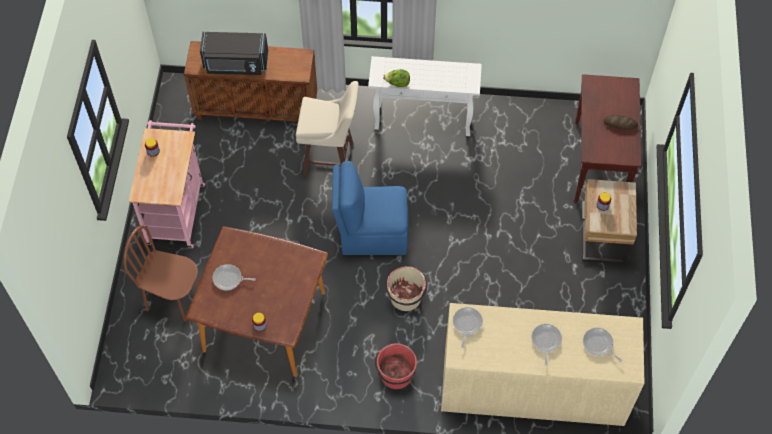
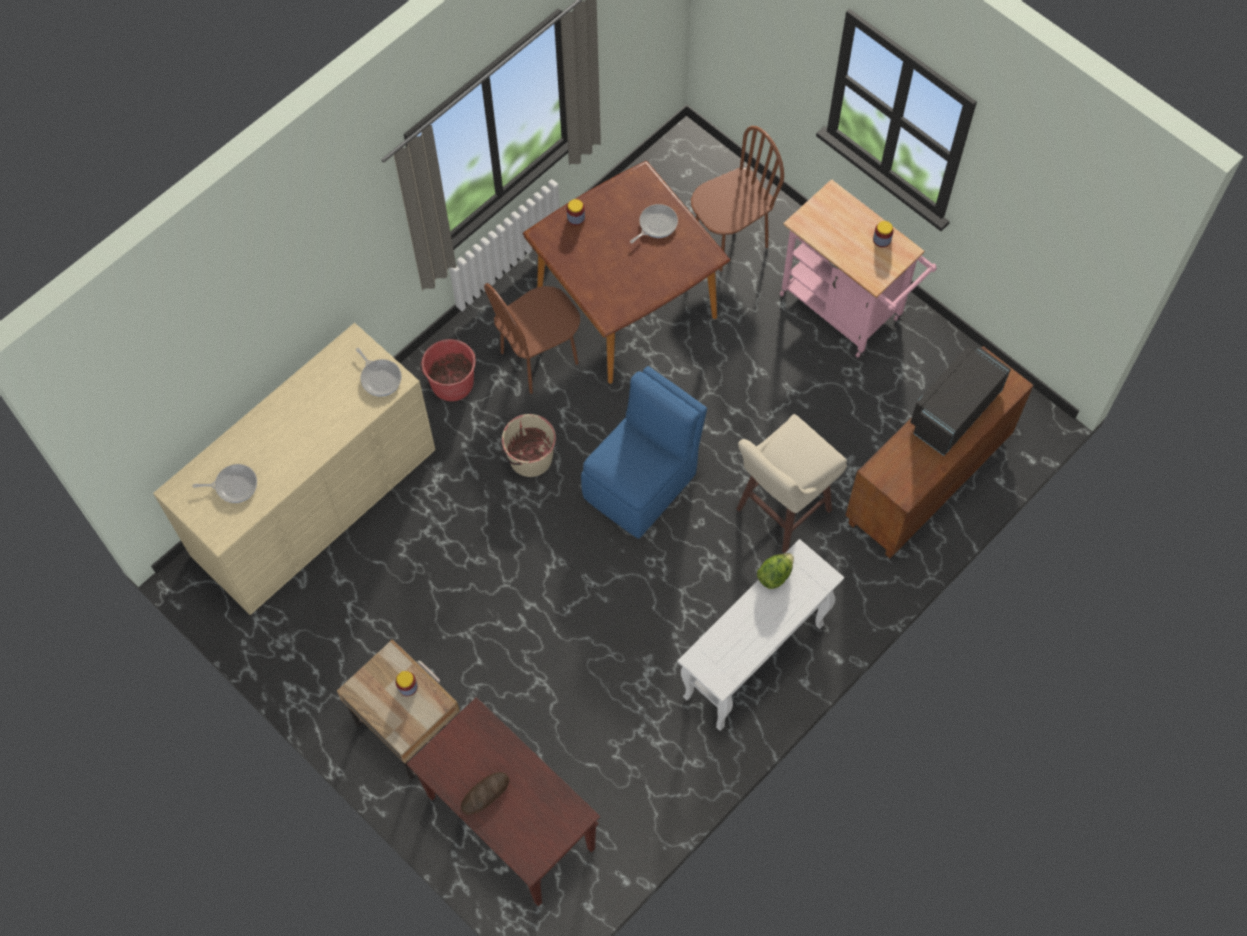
camera: 130 degrees right, 5 degrees up
frying pan [531,324,562,366] -> none
none -> brown chair [484,283,580,394]

